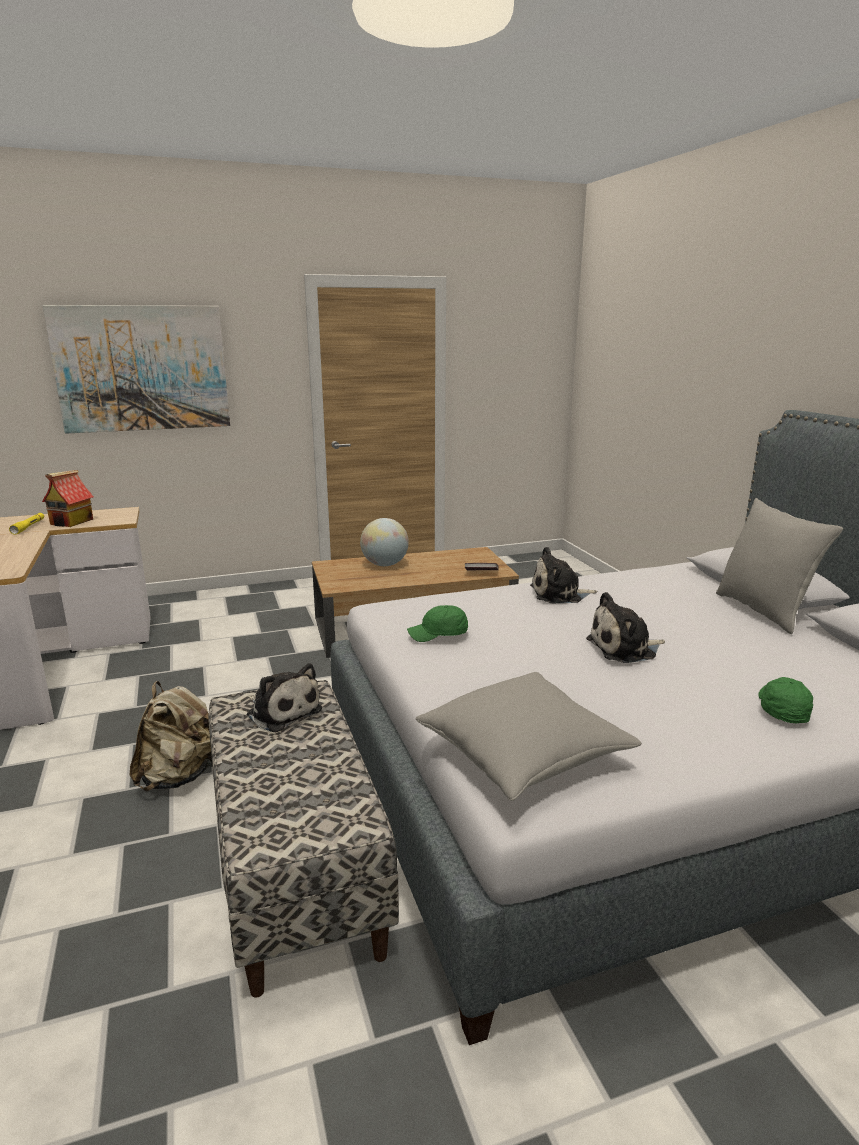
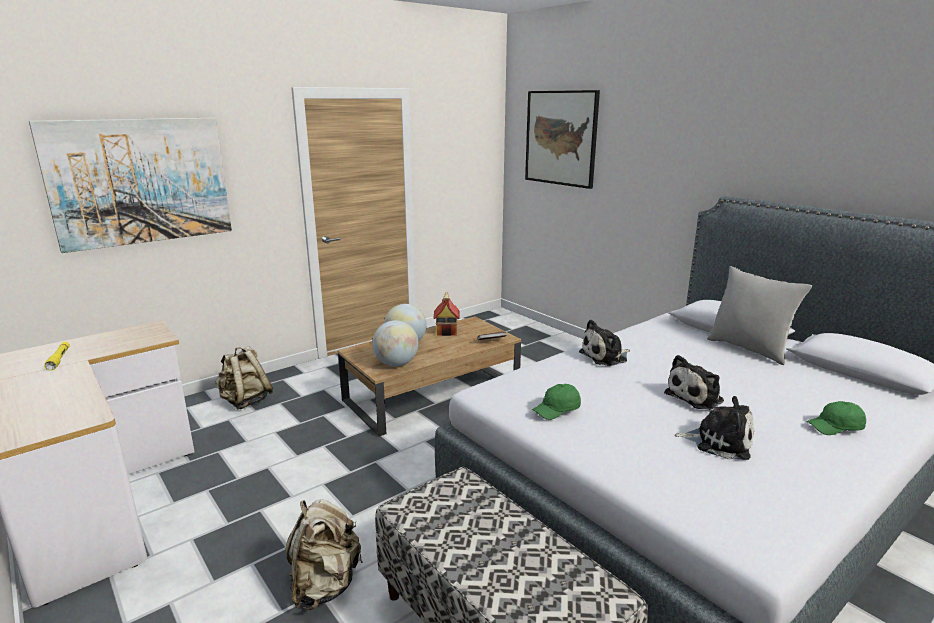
camera: 20 degrees left, 0 degrees up
toy house [42,470,93,527] -> toy house moved to [433,292,460,336]
plush toy [247,663,322,732] -> plush toy moved to [674,396,754,460]
grey pillow [416,672,642,801] -> none
green cap [758,677,813,723] -> green cap turned 90 degrees counterclockwise [806,401,866,435]
none -> beige backpack [215,346,273,410]
none -> globe [372,320,419,367]
none -> picture [525,90,600,189]

